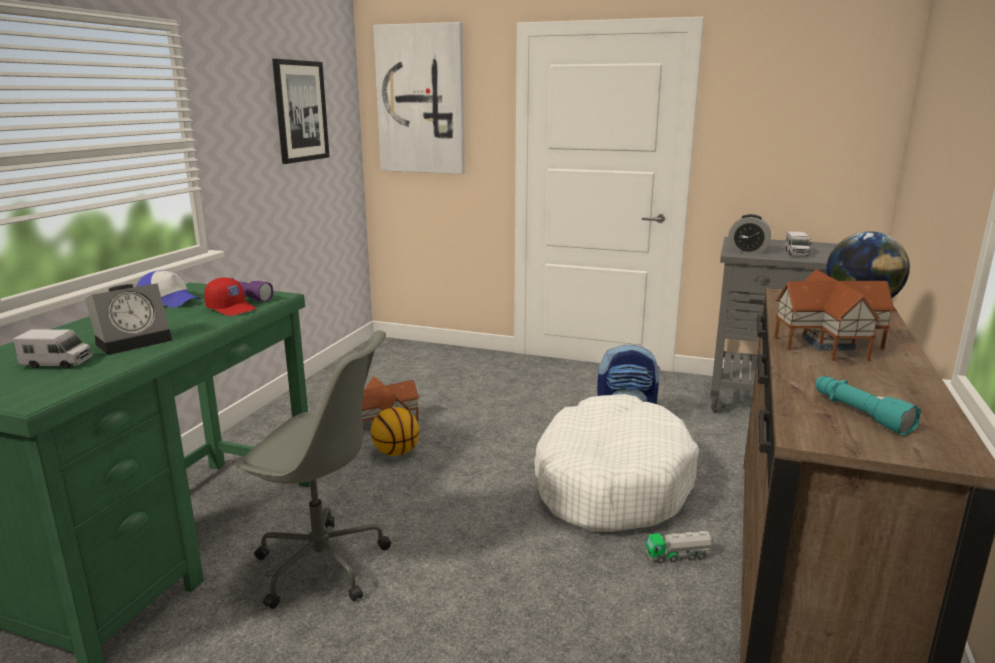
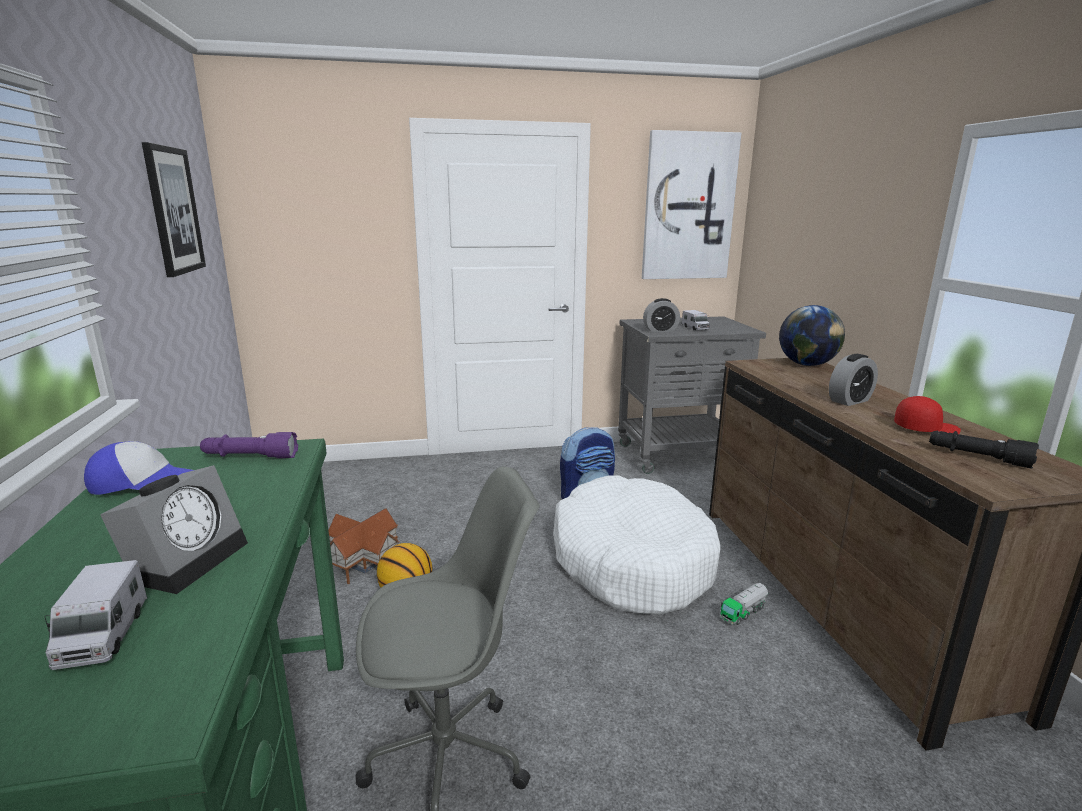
camera: 30 degrees left, 0 degrees up
toy truck [13,329,93,369] -> toy truck turned 105 degrees clockwise [44,560,147,670]
red cap [204,277,256,316] -> red cap moved to [894,396,961,434]
picture [373,22,465,174] -> picture moved to [642,130,741,279]
toy house [774,270,896,361] -> alarm clock [829,354,878,406]
turquoise flashlight [815,376,921,436] -> black flashlight [929,431,1039,468]

